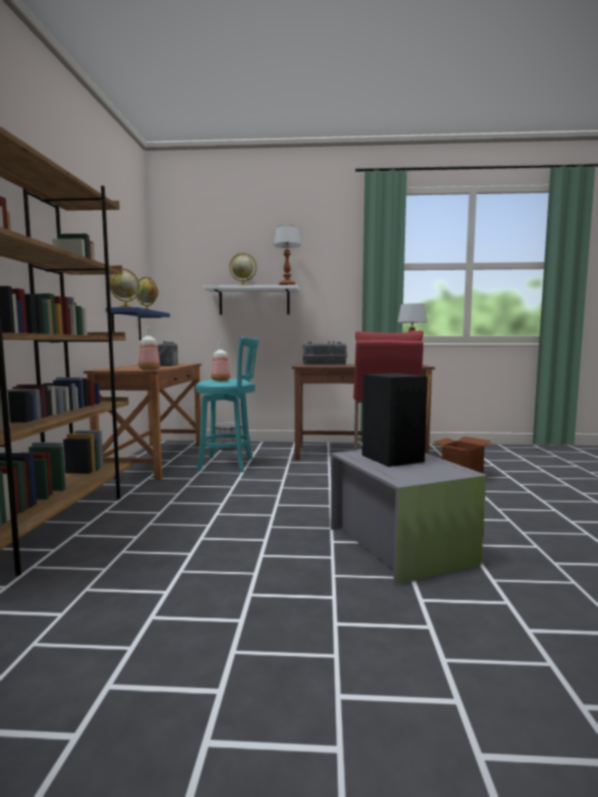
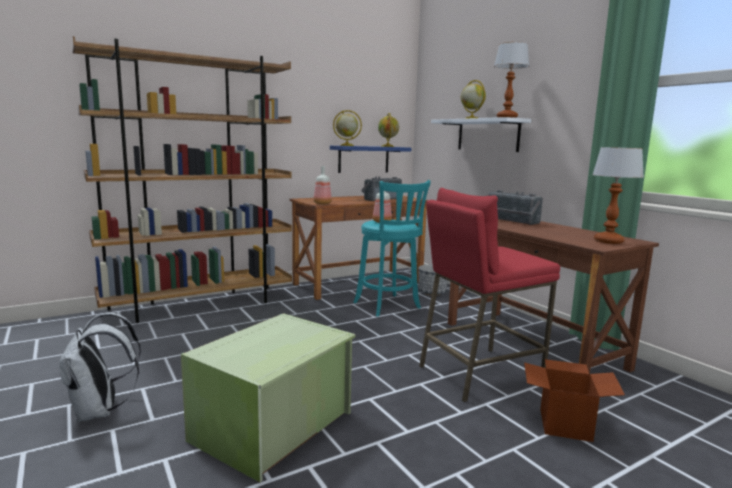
camera: 55 degrees right, 5 degrees up
grey storage box [331,450,487,585] -> green storage box [181,313,356,483]
black speaker [362,373,428,467] -> none
none -> white backpack [60,313,141,422]

